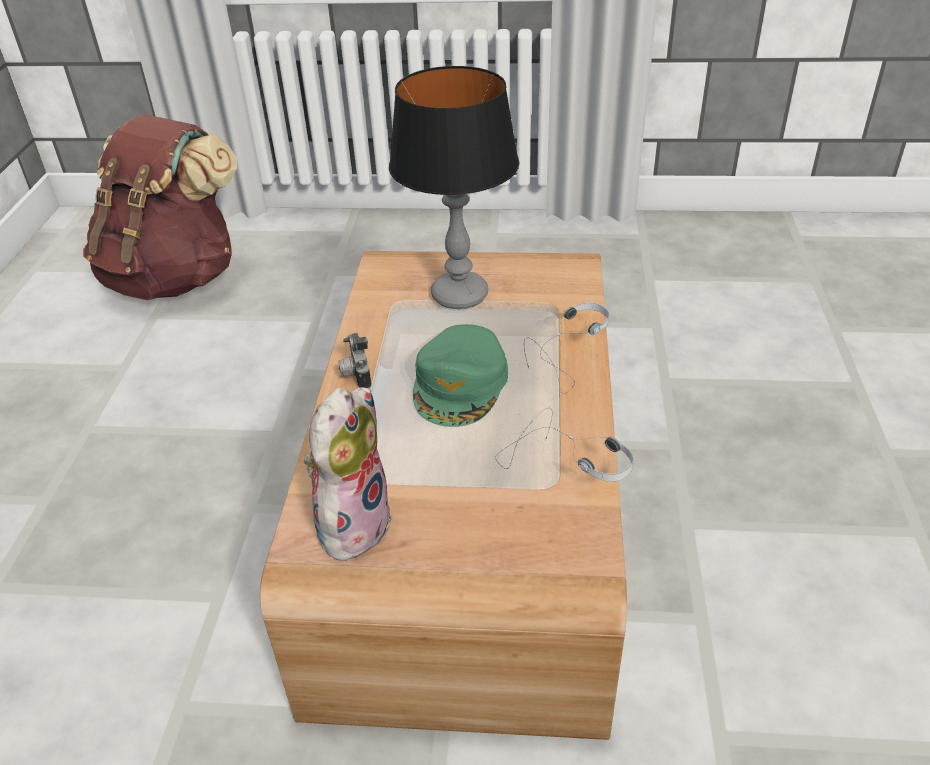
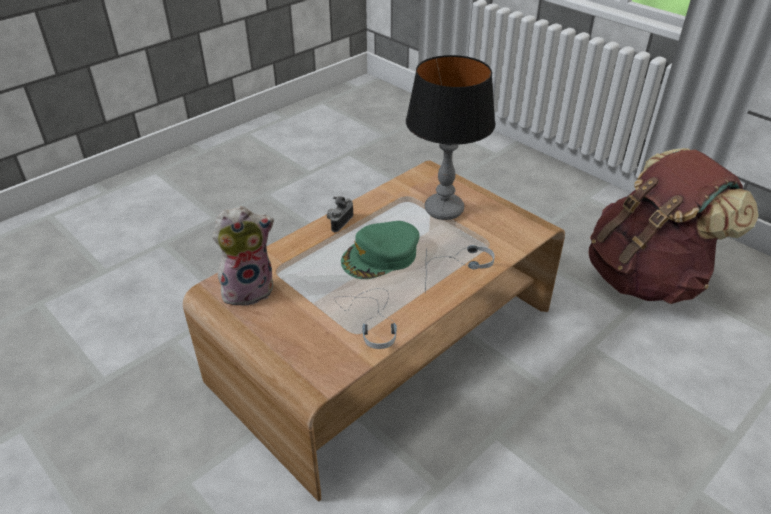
camera: 40 degrees right, 0 degrees up
brown backpack [83,115,237,300] -> brown backpack moved to [588,148,759,304]

